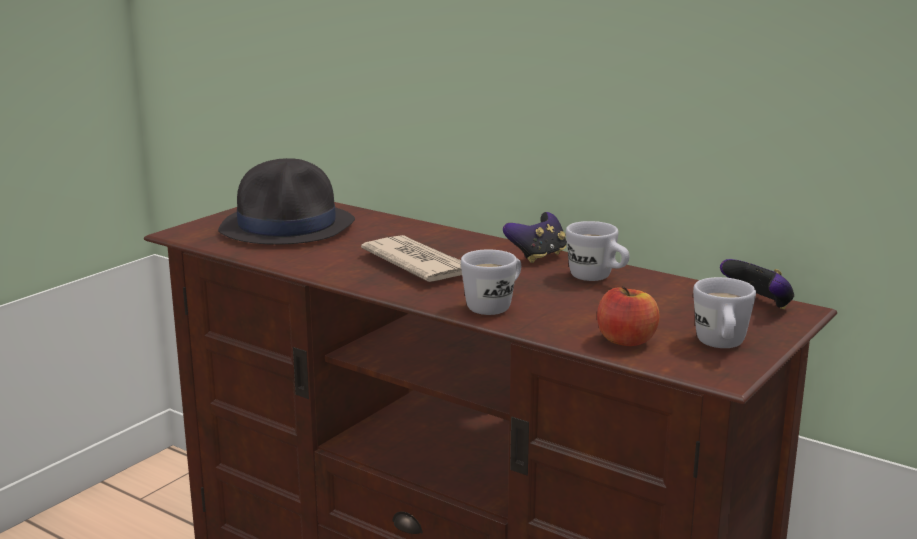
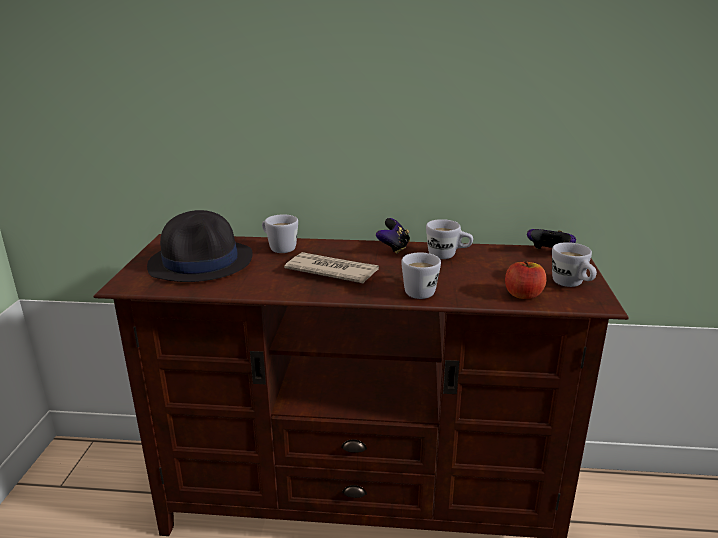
camera: 30 degrees left, 5 degrees up
none -> white mug [262,214,298,253]

